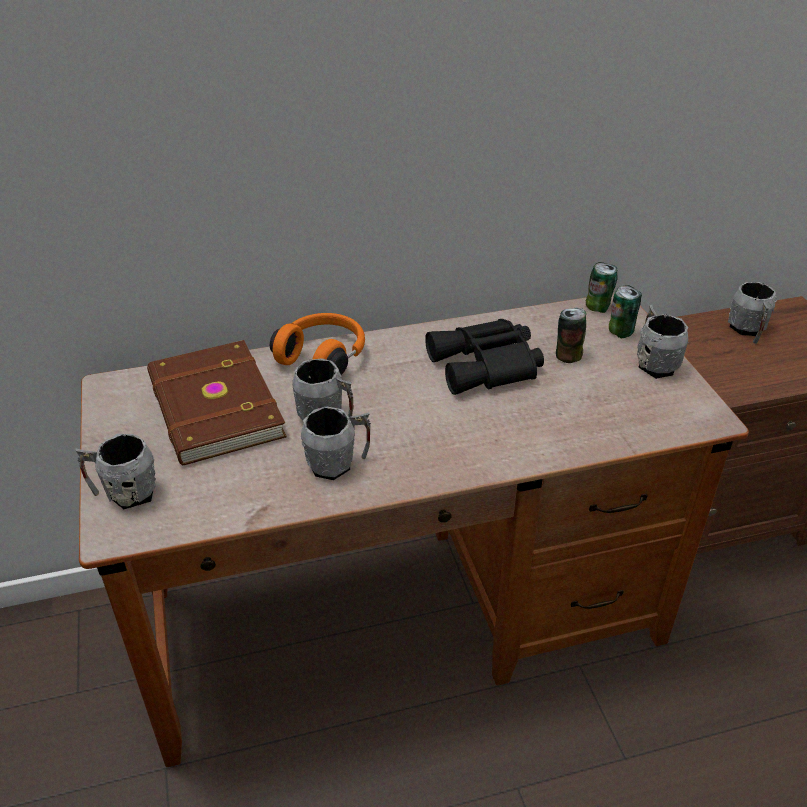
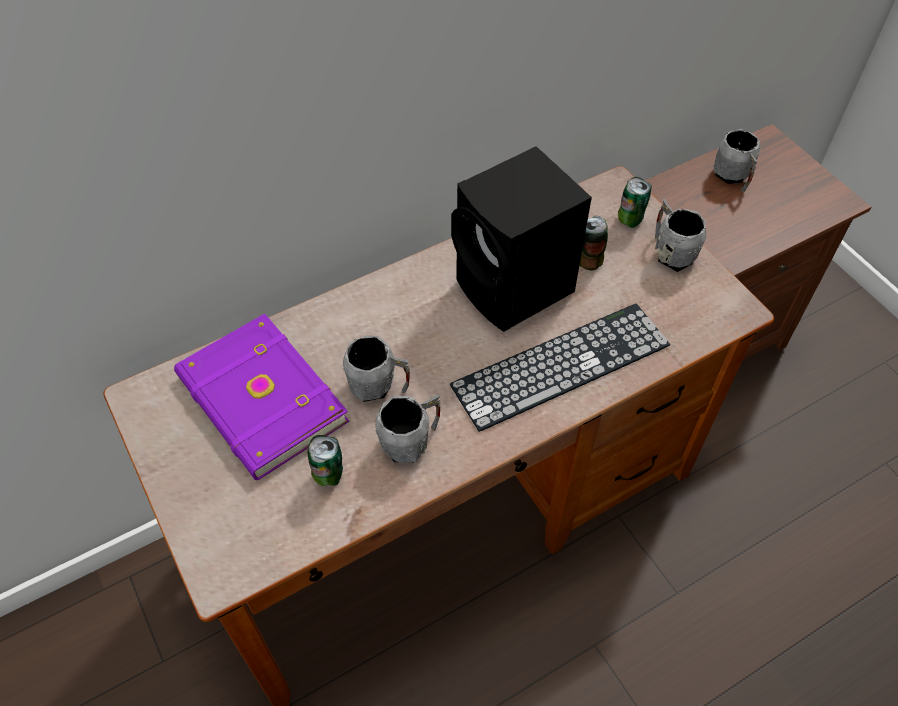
camera: 15 degrees left, 15 degrees up
grey mug [76,434,156,509] -> none
brown book [147,340,287,465] -> purple book [174,314,349,480]
orange headphones [270,313,365,375] -> none
black binoculars [425,319,544,395] -> black speaker [451,146,592,332]
can [586,262,618,313] -> can moved to [308,435,343,486]
none -> keyboard [450,304,670,432]

